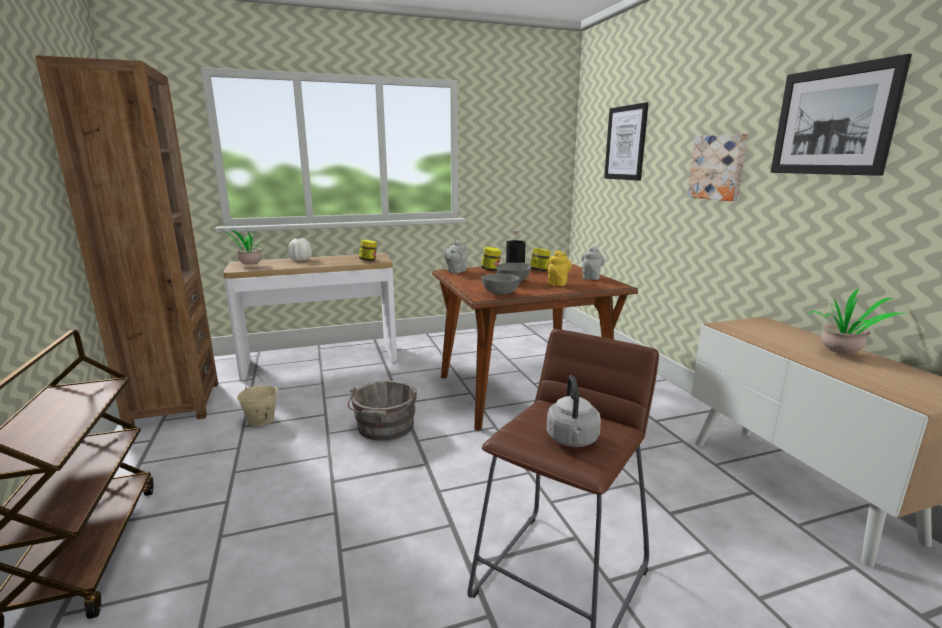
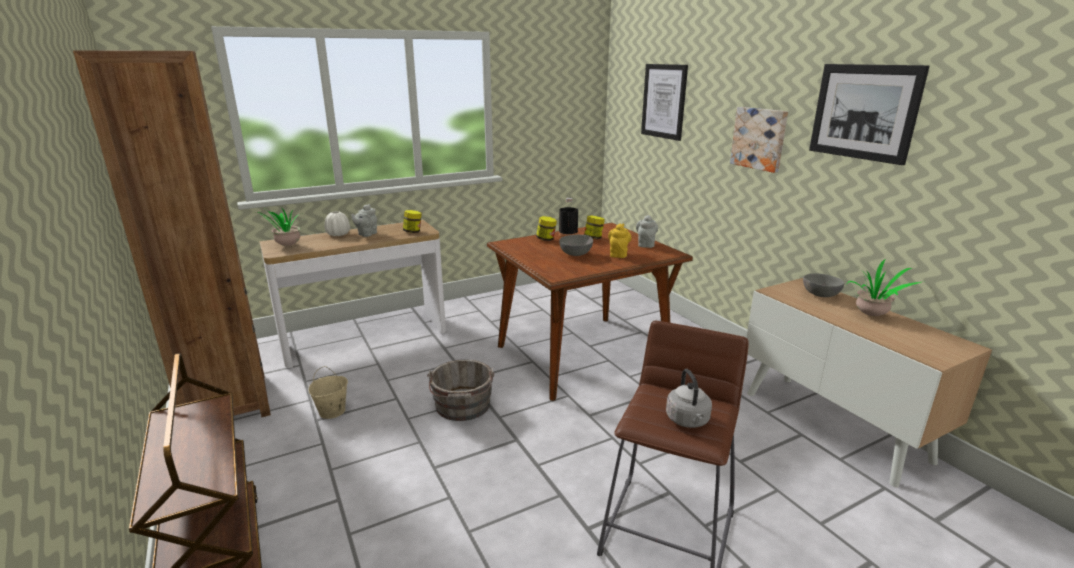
camera: 10 degrees left, 5 degrees up
grey teapot [443,240,467,273] -> grey teapot moved to [351,204,377,237]
grey bowl [481,273,520,295] -> grey bowl moved to [803,273,845,297]

